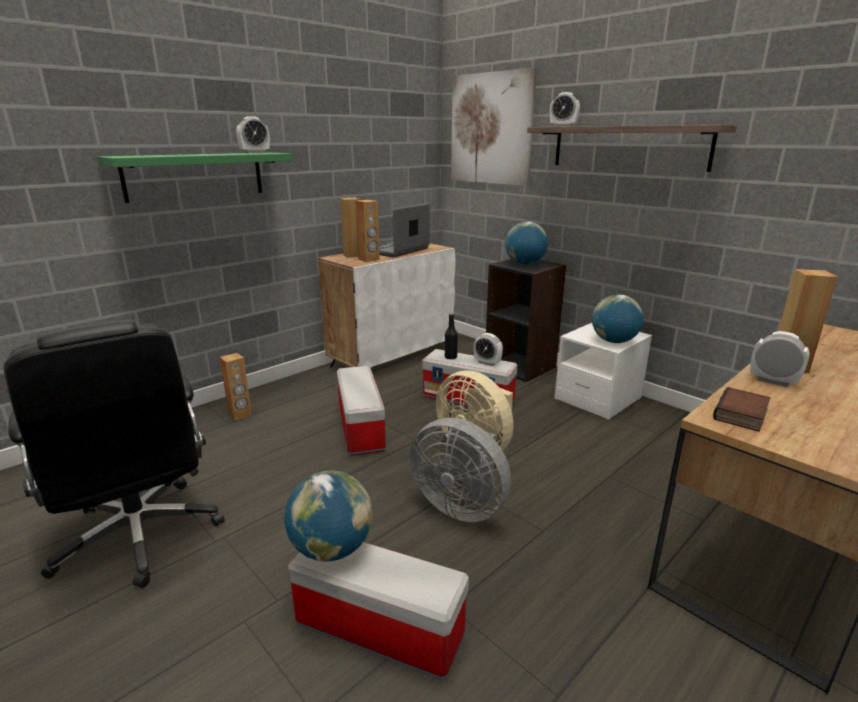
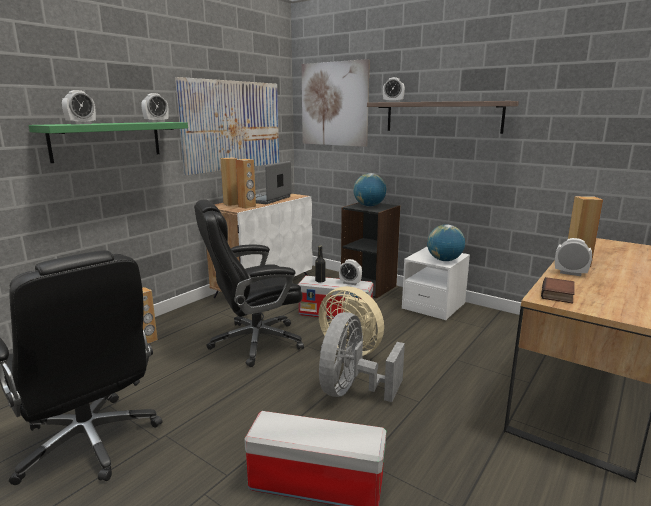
camera: 10 degrees left, 5 degrees down
globe [284,471,373,562] -> none
storage box [337,366,386,455] -> black office chair [194,199,304,367]
grey fan [410,418,511,522] -> grey fan turned 90 degrees clockwise [319,312,405,402]
none -> alarm clock [62,90,96,124]
none -> picture [175,77,279,175]

